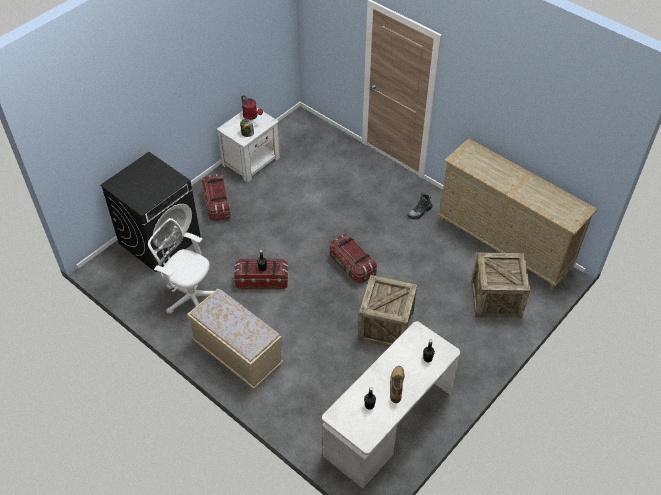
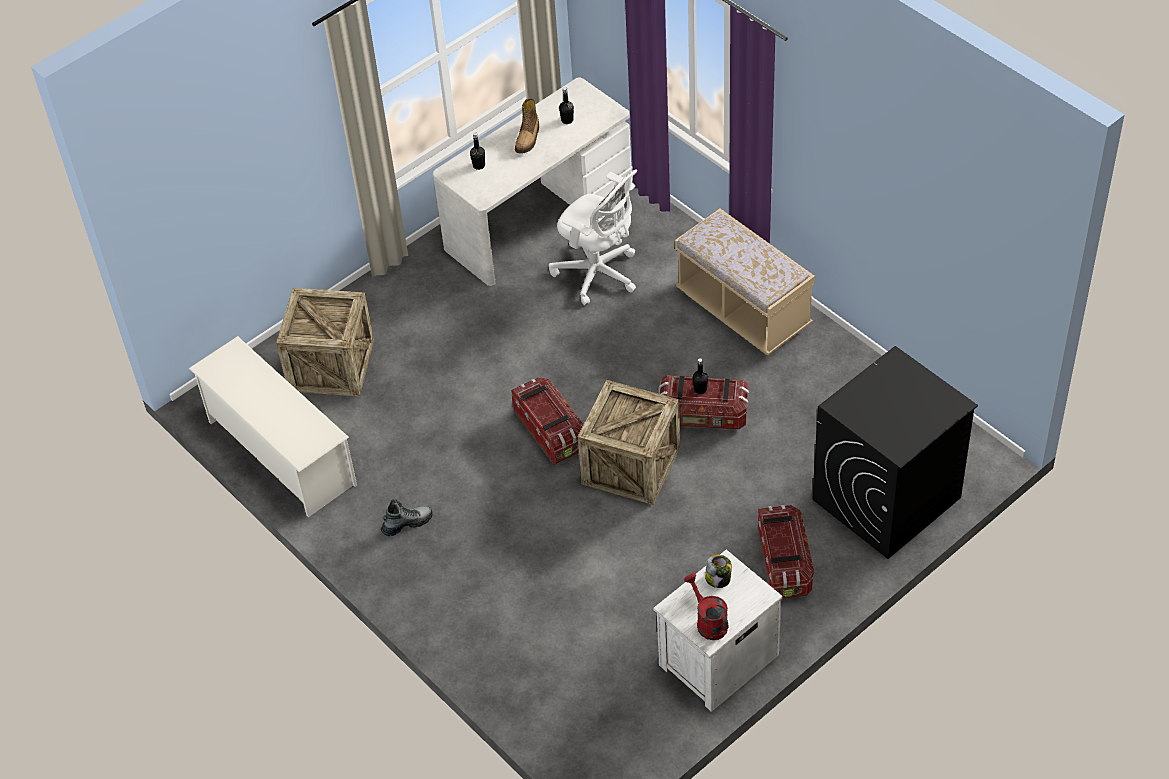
camera: 170 degrees left, 0 degrees up
white office chair [148,218,214,314] -> white office chair moved to [549,169,637,305]
crate [358,275,417,347] -> crate moved to [578,380,680,505]
beige dresser [437,138,597,290] -> white shoe rack [189,336,357,517]

